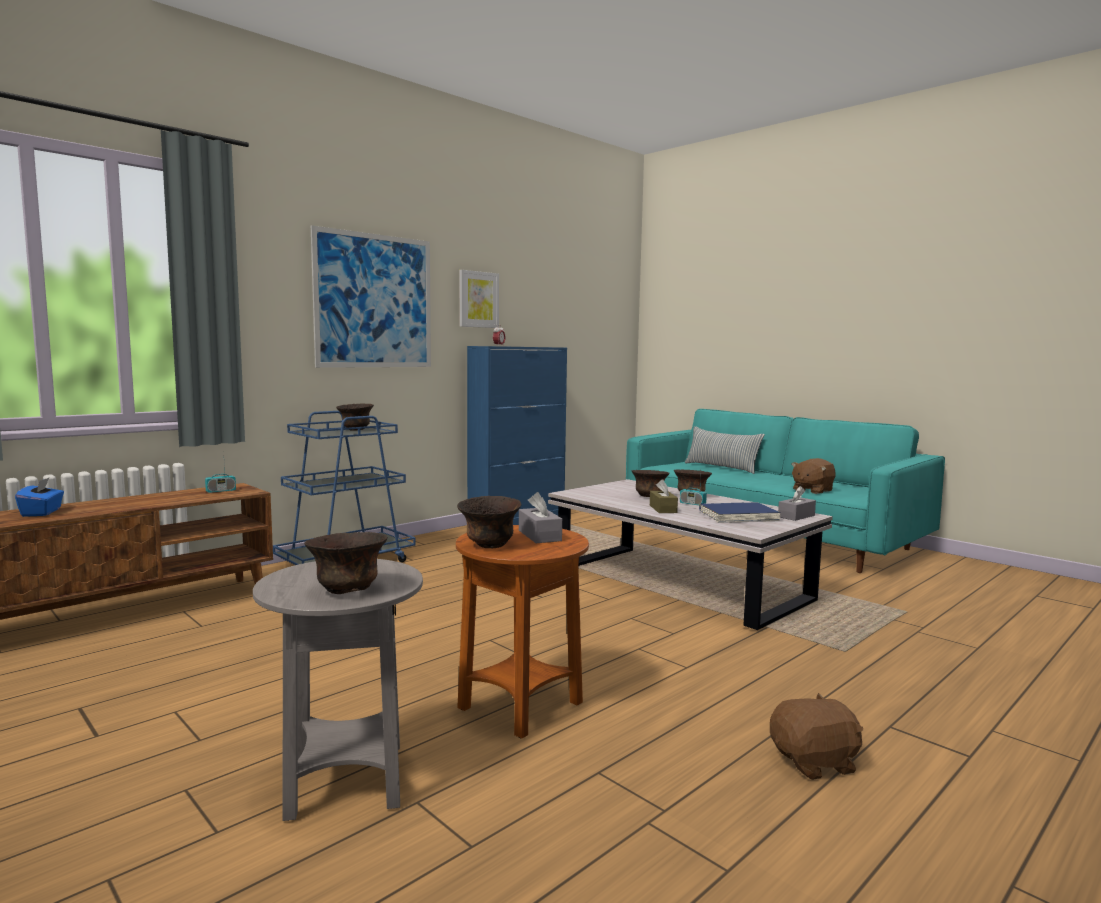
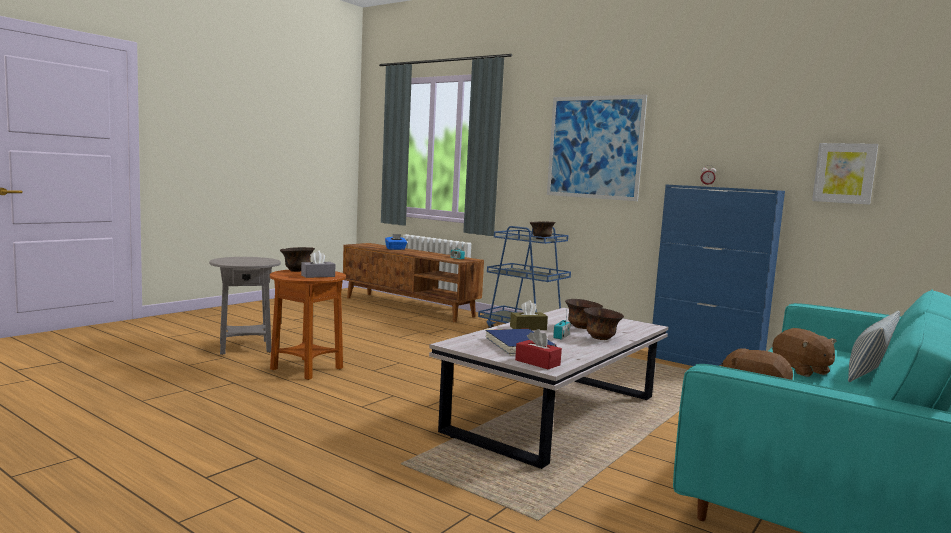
camera: 80 degrees right, 0 degrees up
brown bowl [304,532,387,594] -> none
picture [459,270,499,328] -> picture moved to [812,143,878,205]
brown plush toy [770,693,863,780] -> brown plush toy moved to [772,328,836,377]
grey tissue box [778,486,816,521] -> red tissue box [515,329,562,369]

